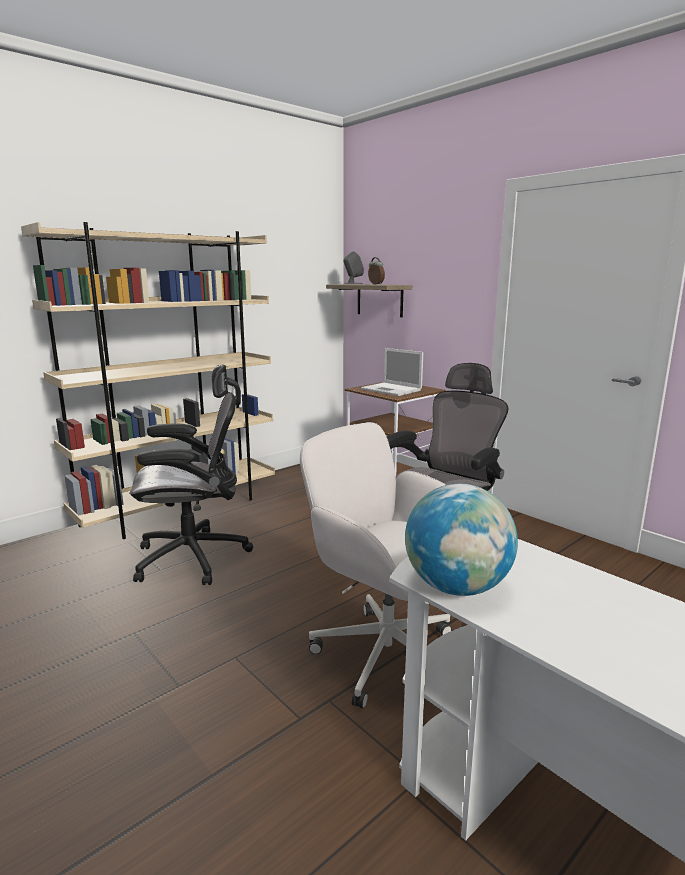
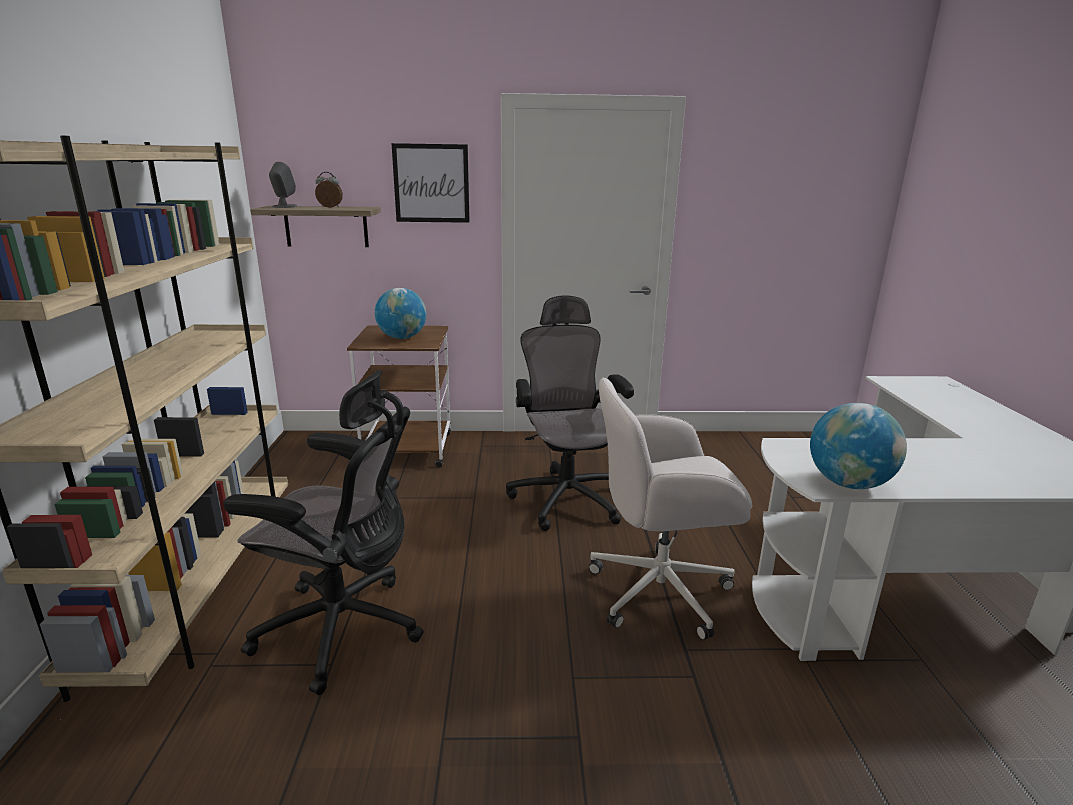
camera: 50 degrees left, 5 degrees up
office chair [129,365,253,585] -> office chair turned 75 degrees clockwise [223,370,424,695]
laptop [361,348,423,396] -> globe [375,288,427,339]
none -> picture [392,143,470,223]

